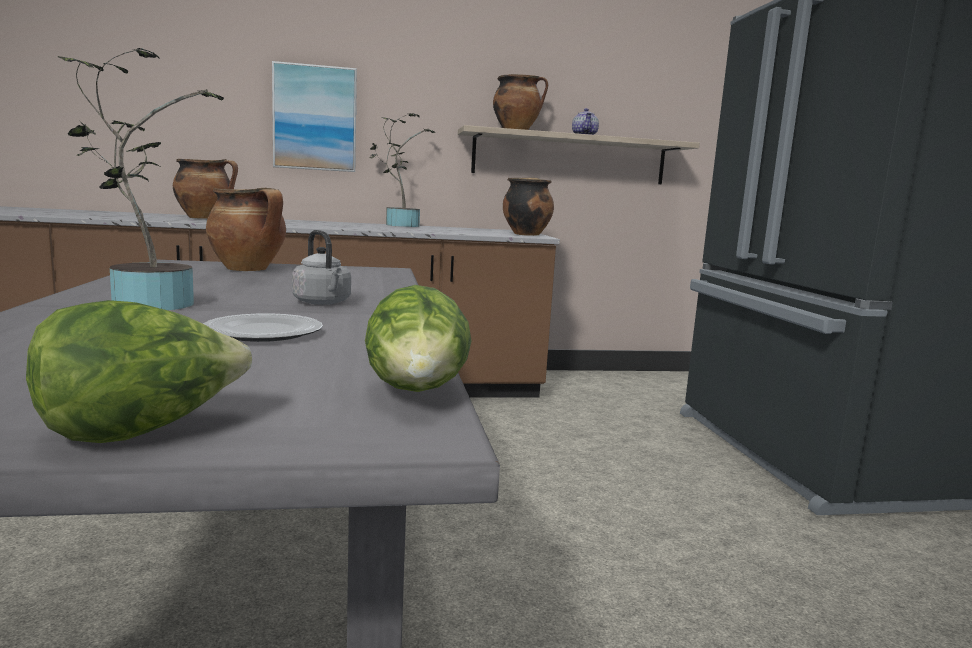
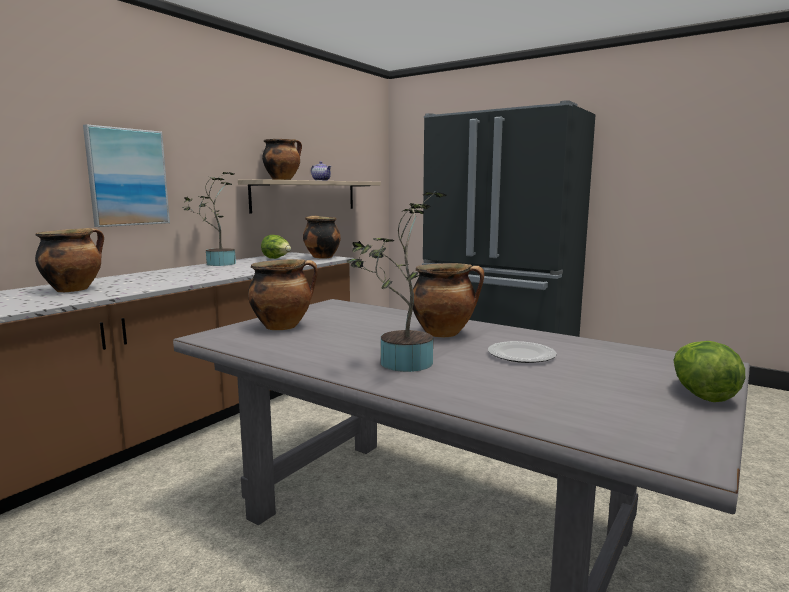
camera: 45 degrees left, 0 degrees up
grey kettle [292,230,351,305] -> cooking pot [413,263,484,337]
lettuce [365,285,472,392] -> lettuce moved to [261,235,291,259]

